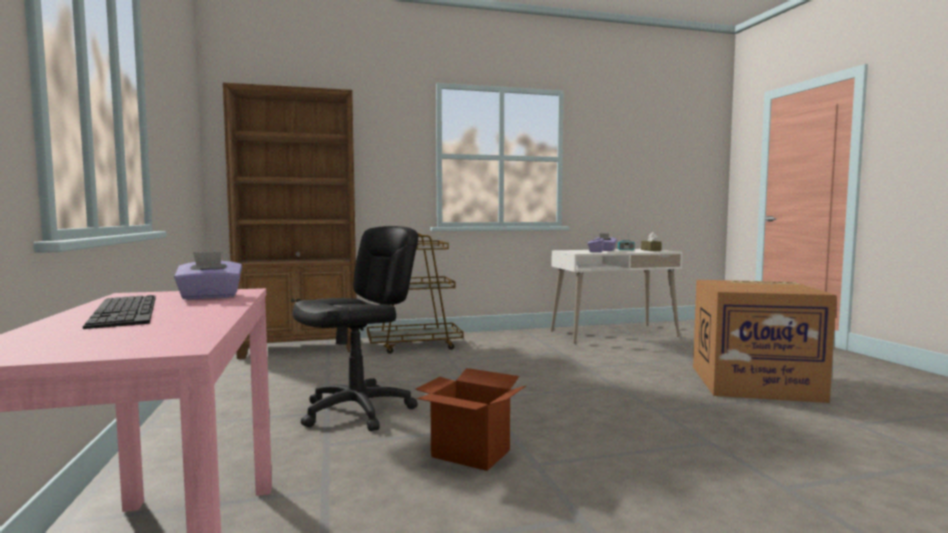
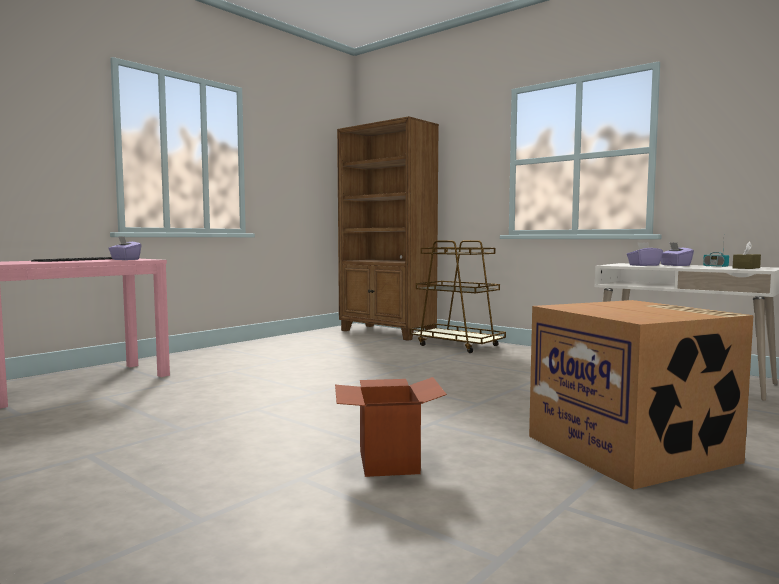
camera: 55 degrees right, 0 degrees up
black office chair [293,226,418,431] -> none
cardboard box [415,368,526,471] -> cardboard box moved to [335,377,447,477]

